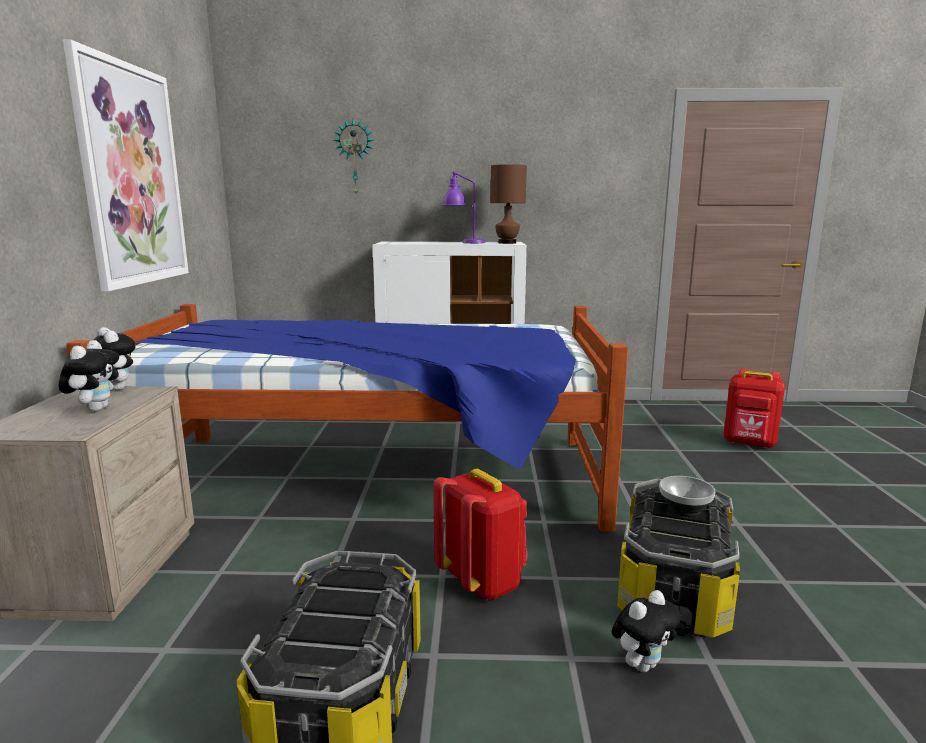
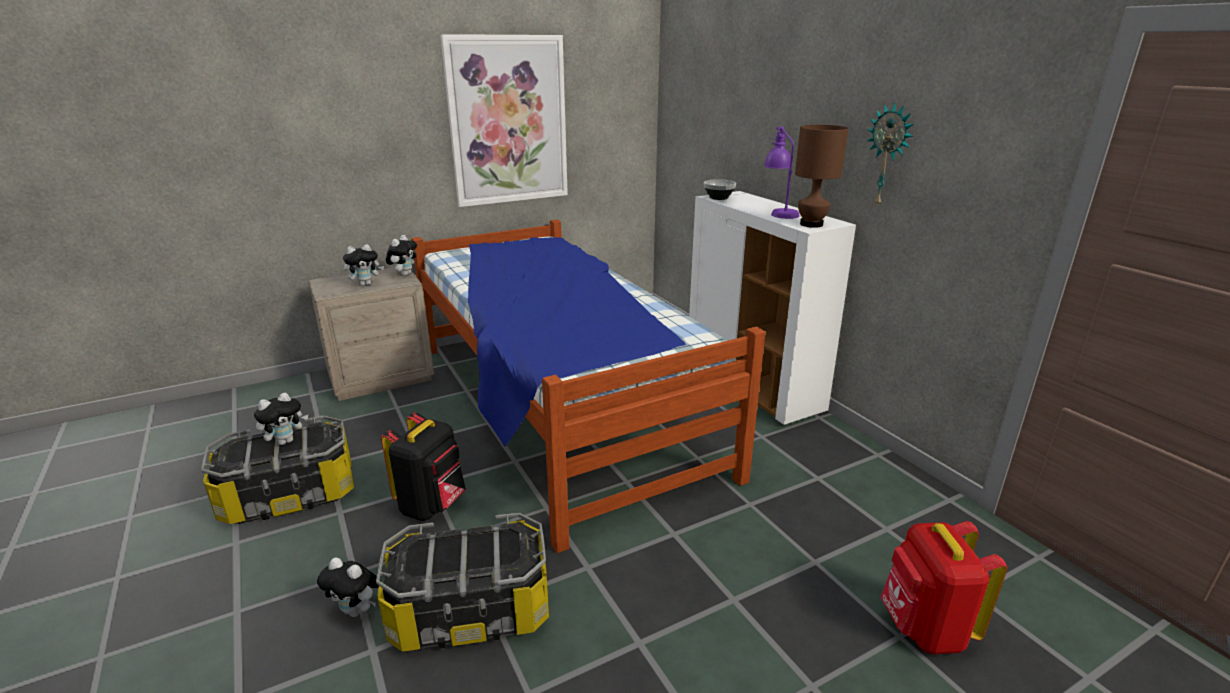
camera: 60 degrees right, 10 degrees up
wall clock [334,119,374,194] -> wall clock moved to [867,103,914,208]
red backpack [433,469,528,600] -> black backpack [381,412,466,521]
bowl [659,476,716,517] -> bowl moved to [704,179,736,200]
none -> plush toy [254,393,308,445]

